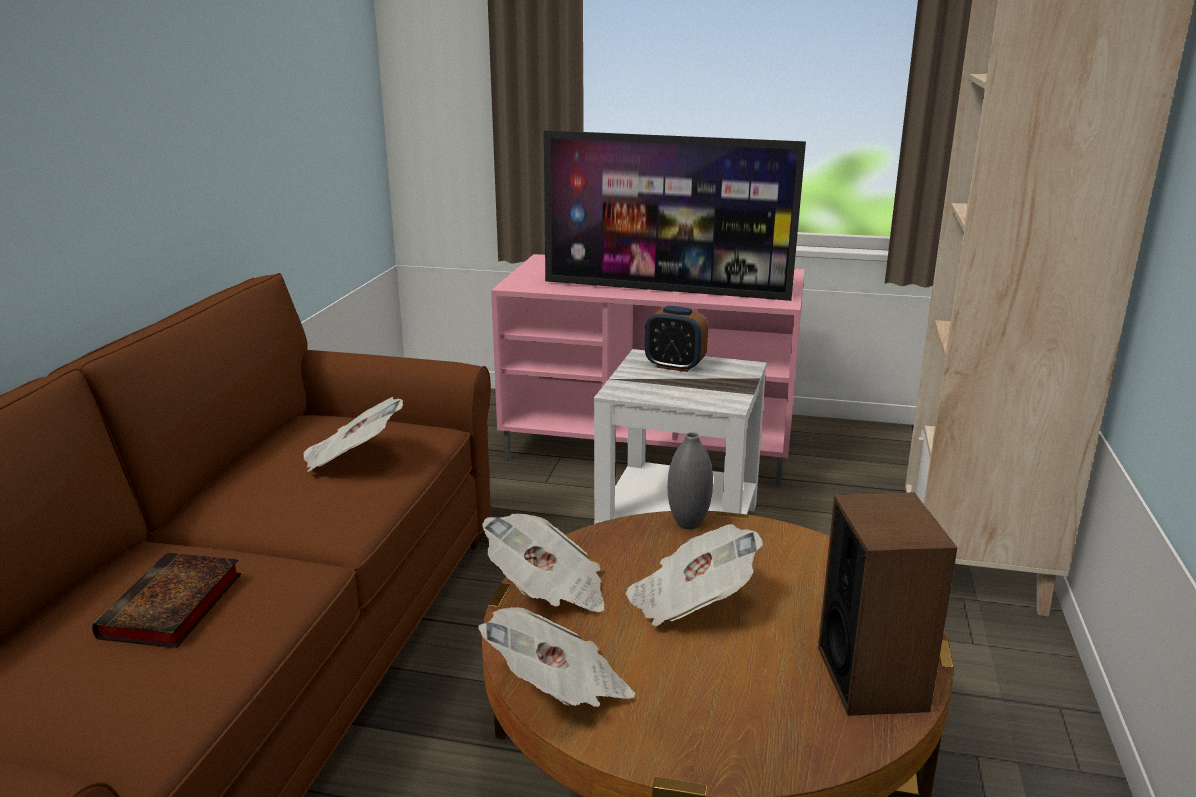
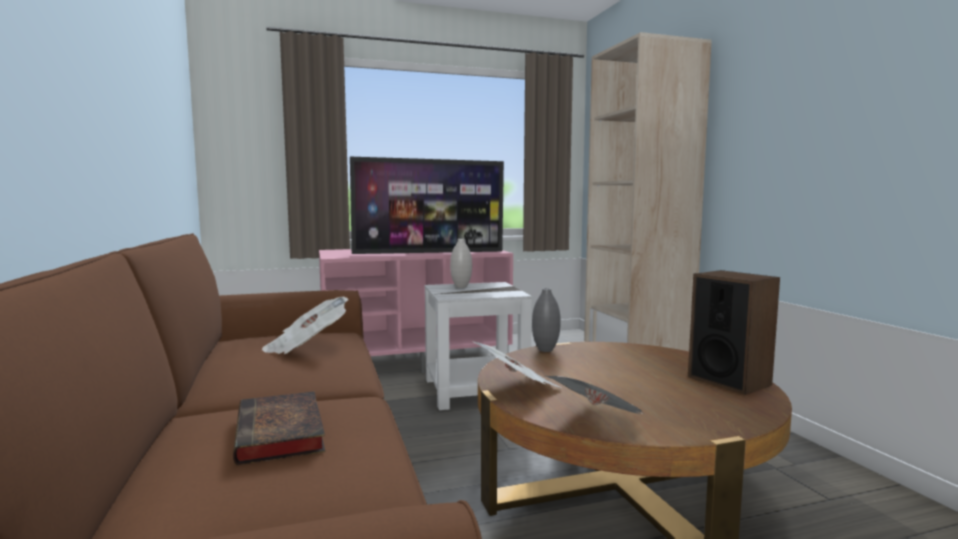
camera: 30 degrees left, 15 degrees down
newspaper [626,524,763,626] -> none
alarm clock [645,306,708,372] -> white vase [450,239,472,288]

